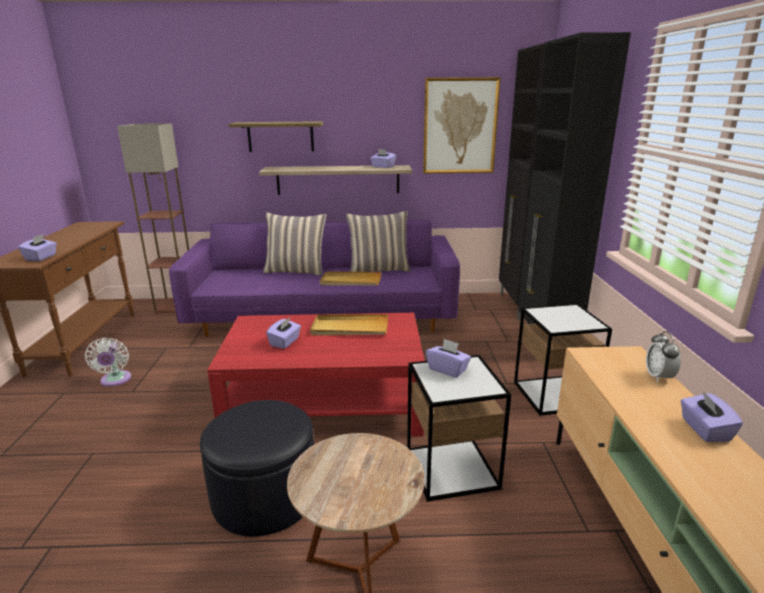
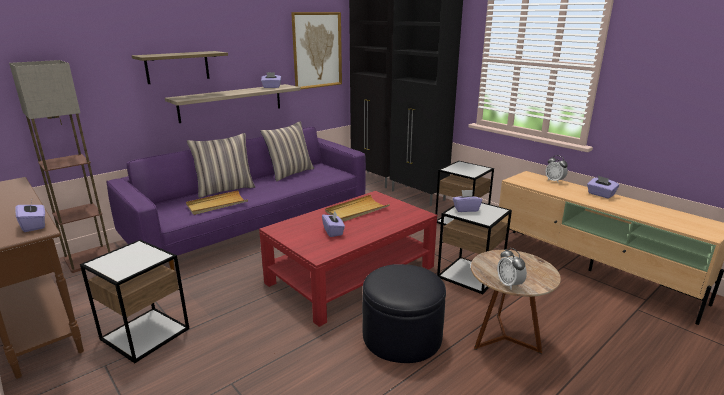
camera: 40 degrees left, 0 degrees up
white fan [85,338,131,387] -> side table [80,240,189,363]
beige tray [320,271,381,285] -> beige tray moved to [186,190,248,215]
none -> alarm clock [497,248,527,290]

